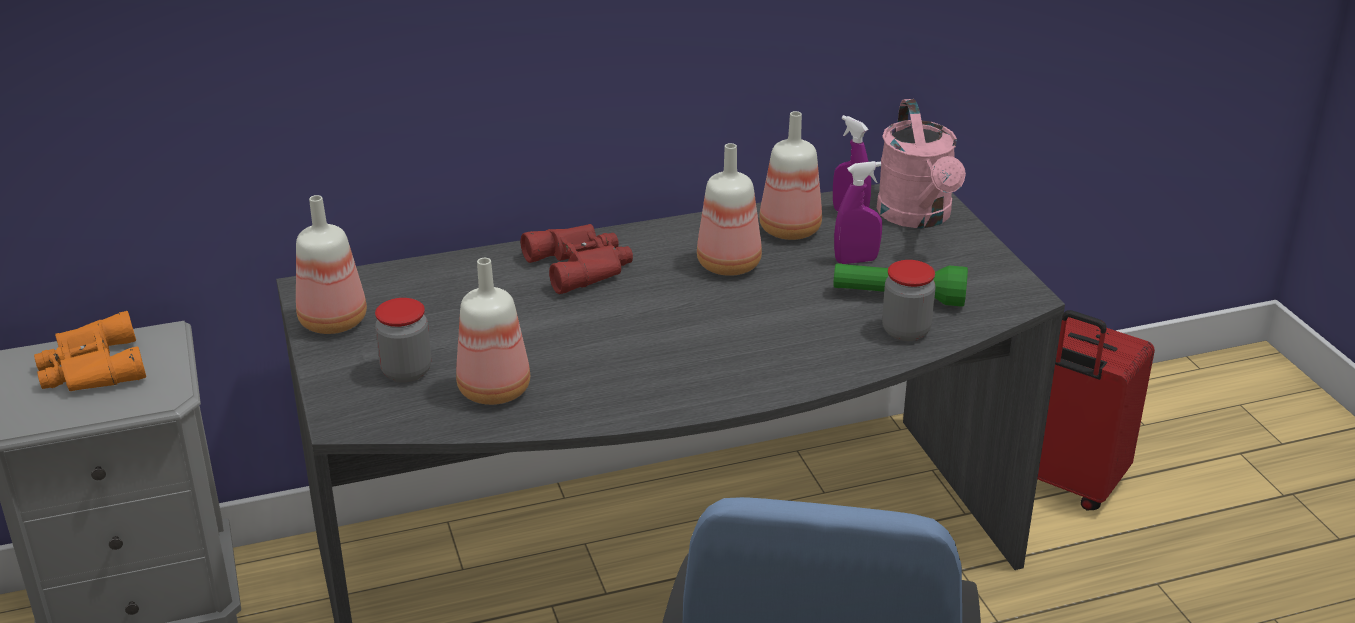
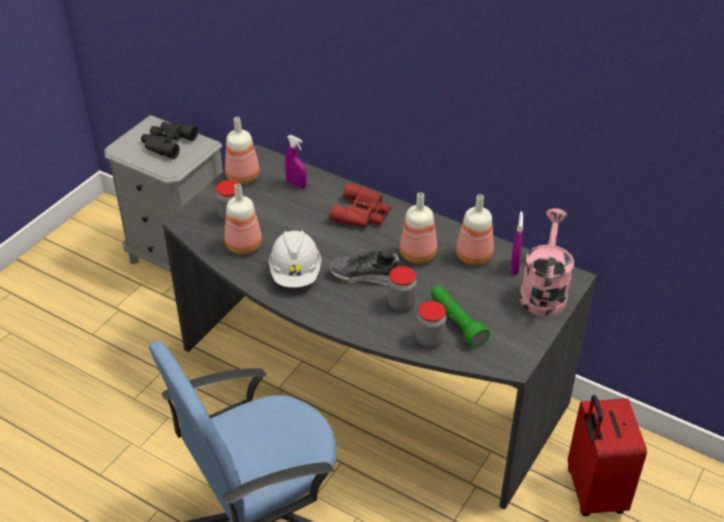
camera: 50 degrees right, 10 degrees up
orange binoculars [34,311,146,391] -> black binoculars [141,122,198,159]
purple spray bottle [834,161,882,264] -> purple spray bottle moved to [285,135,307,189]
pink watering can [877,99,966,228] -> pink watering can turned 150 degrees clockwise [519,208,574,317]
none -> white hard hat [268,231,321,288]
none -> shoe [329,251,401,285]
none -> jar [388,266,417,311]

